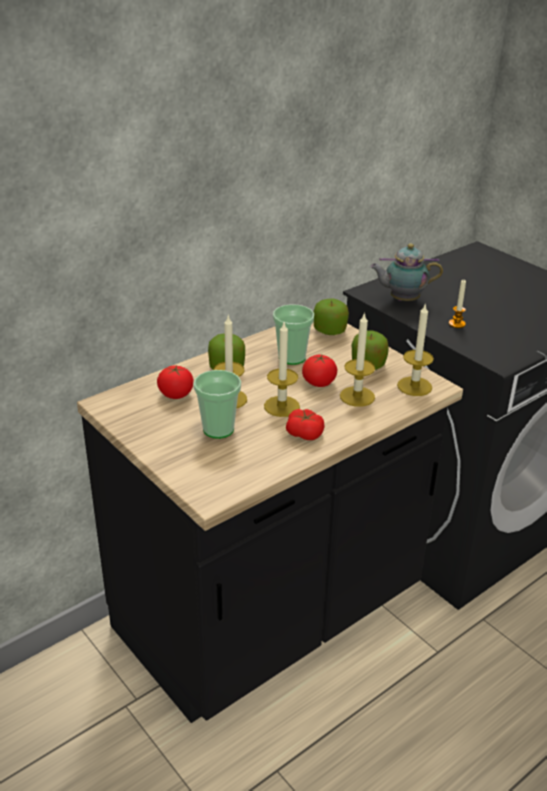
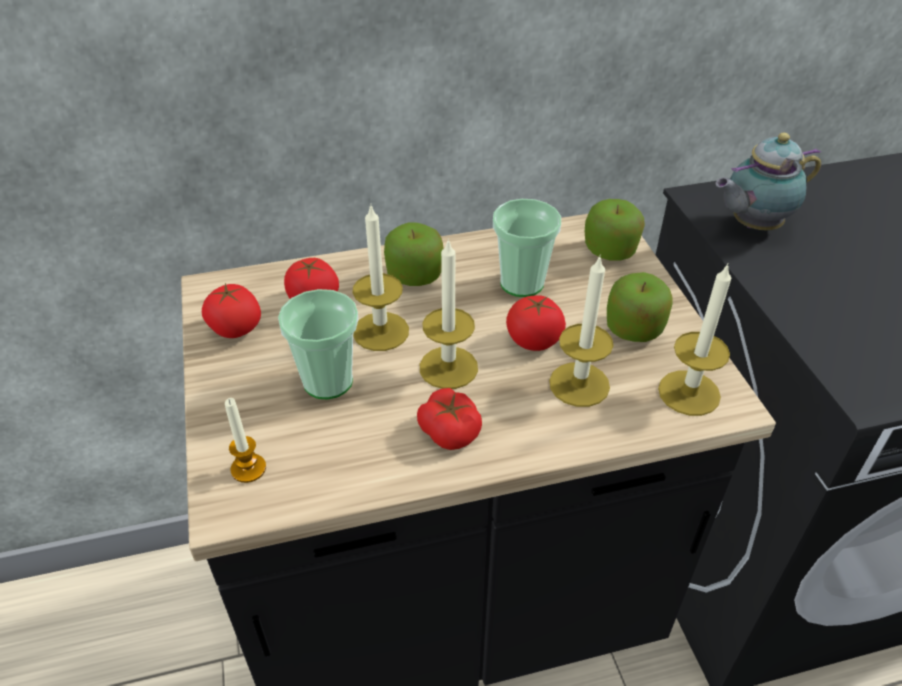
camera: 25 degrees right, 10 degrees up
teapot [370,243,443,301] -> teapot turned 45 degrees counterclockwise [716,133,821,230]
candle [449,280,466,328] -> candle moved to [225,398,266,483]
none -> tomato [202,283,261,338]

